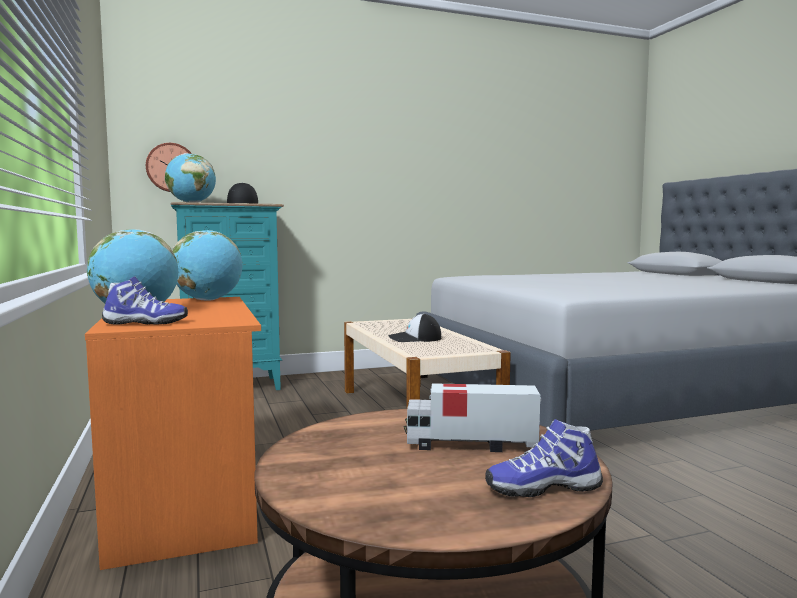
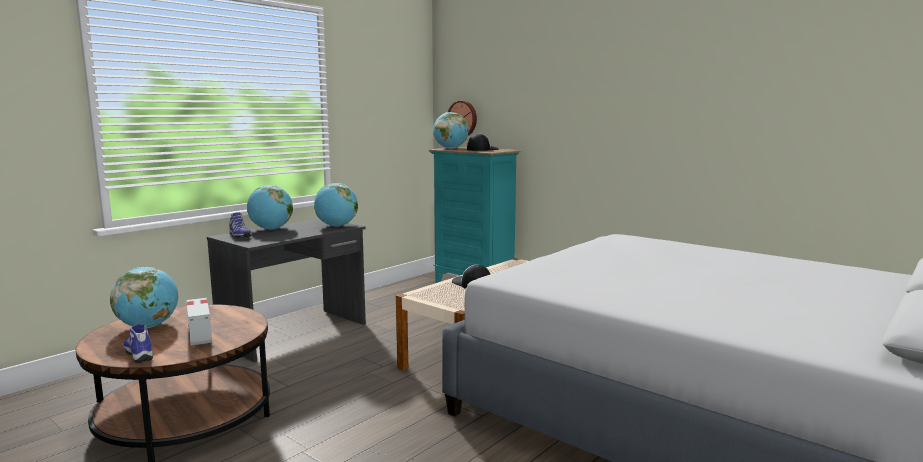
camera: 60 degrees right, 5 degrees up
orange desk [85,297,261,570] -> grey desk [207,219,366,362]
none -> globe [110,267,178,328]

